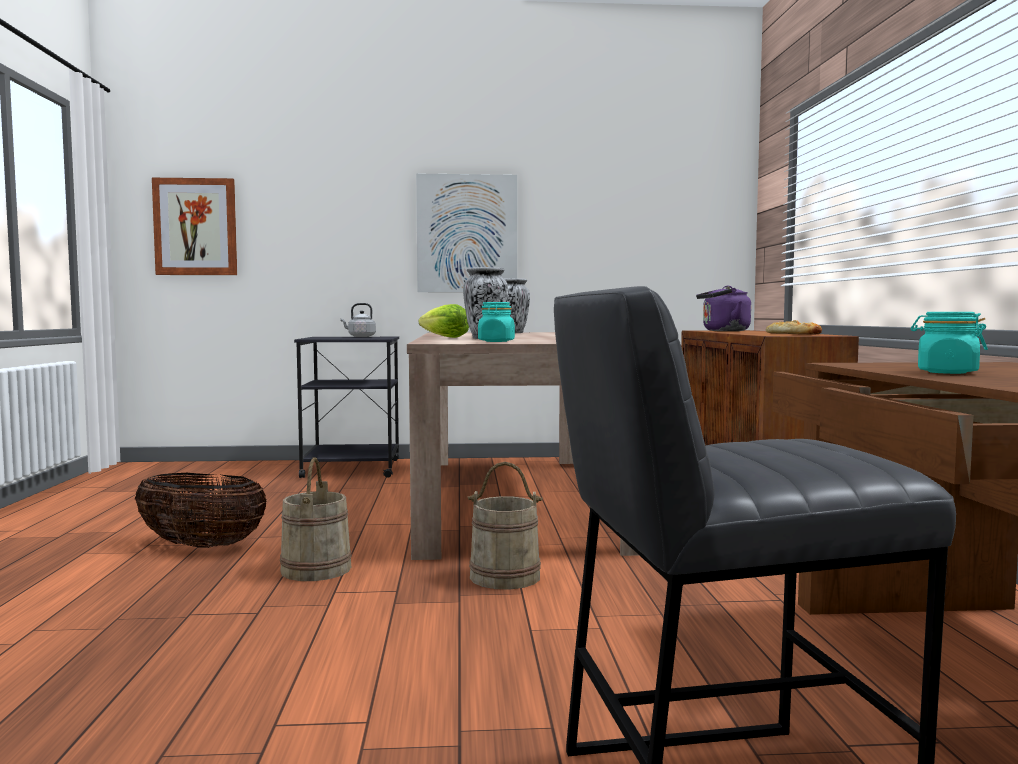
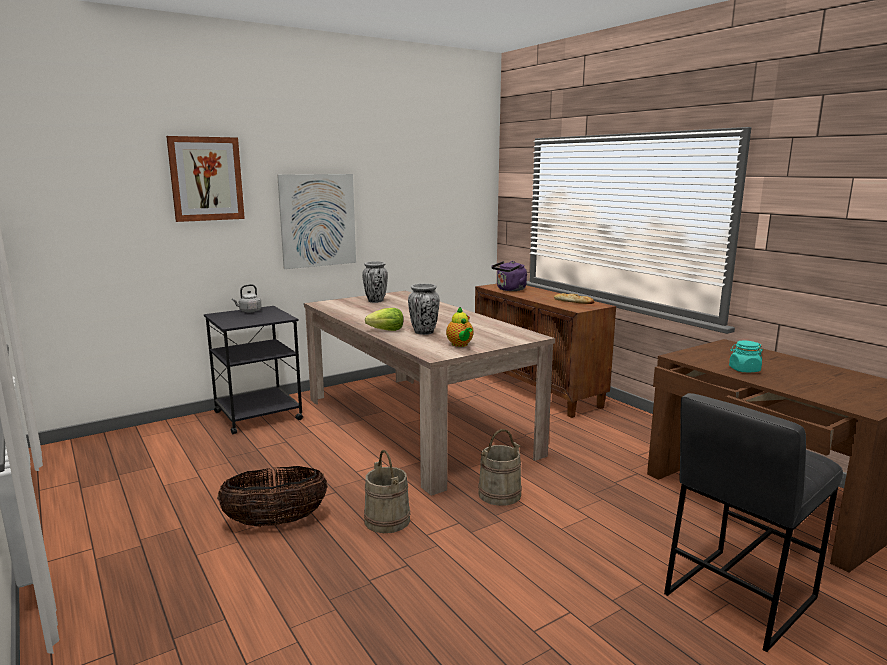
camera: 30 degrees left, 10 degrees up
picture [152,178,237,275] -> picture moved to [166,136,245,222]
turquoise jar [478,302,515,342] -> teapot [446,307,474,347]

